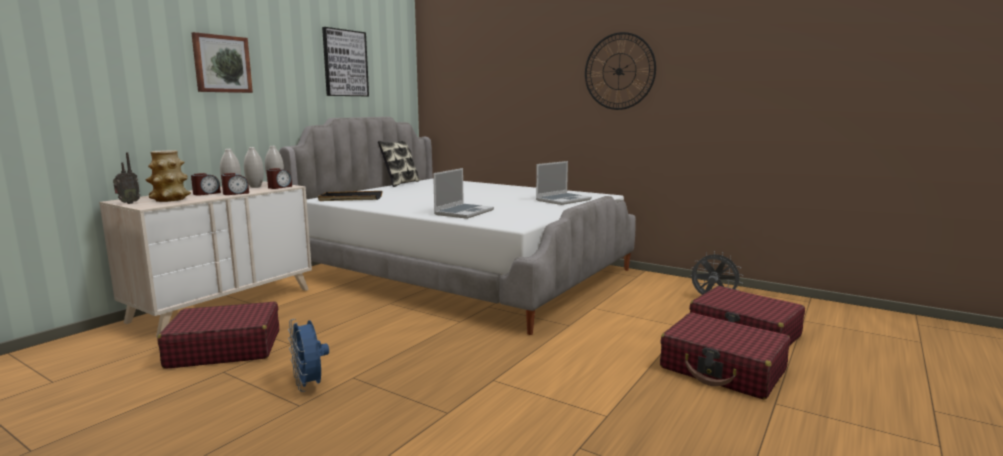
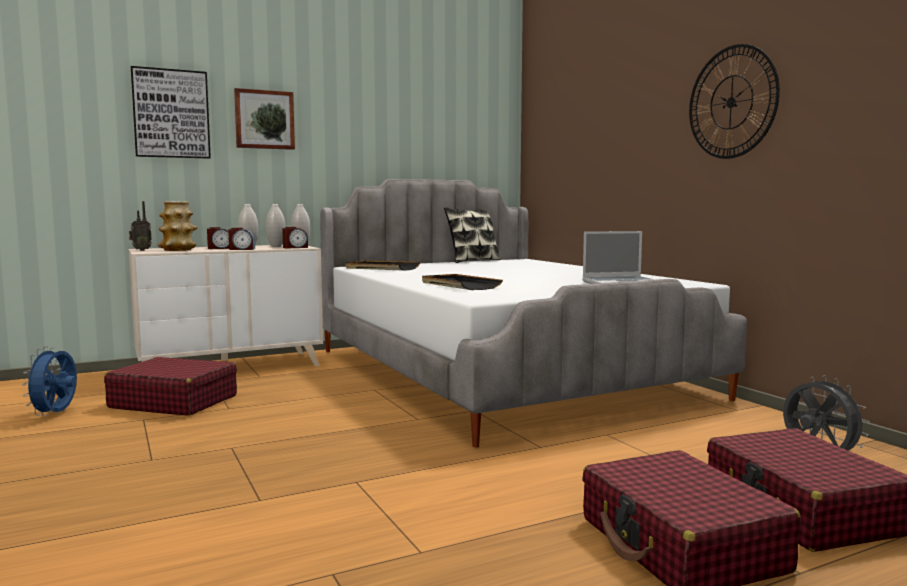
camera: 30 degrees right, 5 degrees down
blue fan [288,319,329,392] -> blue fan moved to [22,346,77,416]
picture [322,27,369,96] -> picture moved to [131,66,211,159]
laptop [433,168,494,219] -> black tray [422,274,503,290]

